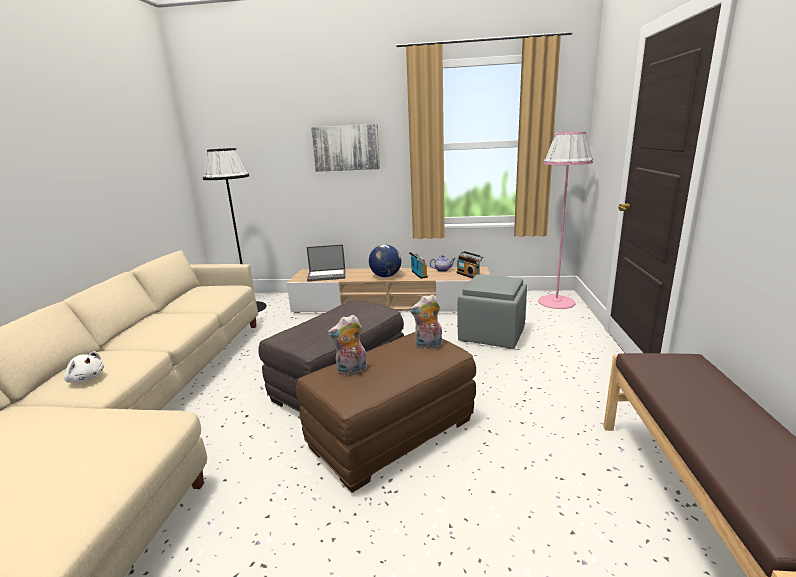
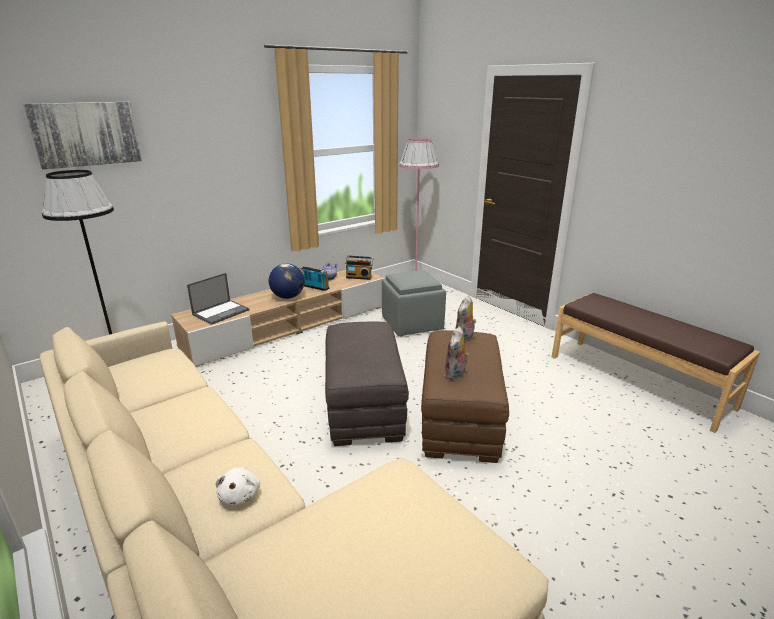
camera: 45 degrees left, 5 degrees up
white plush toy [64,351,104,383] -> white plush toy turned 105 degrees clockwise [216,467,260,505]
picture [311,124,380,172] -> picture moved to [23,102,142,169]

